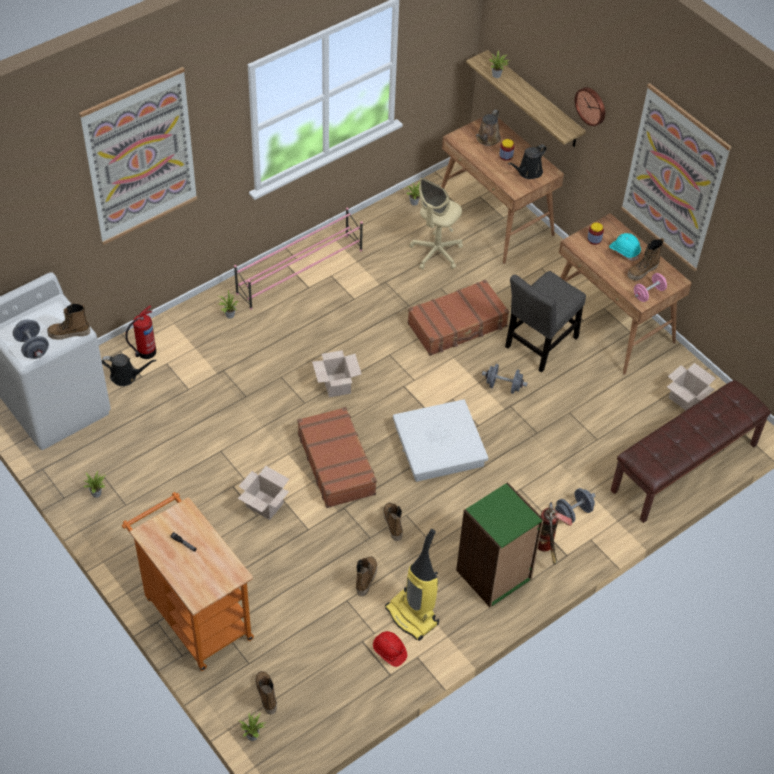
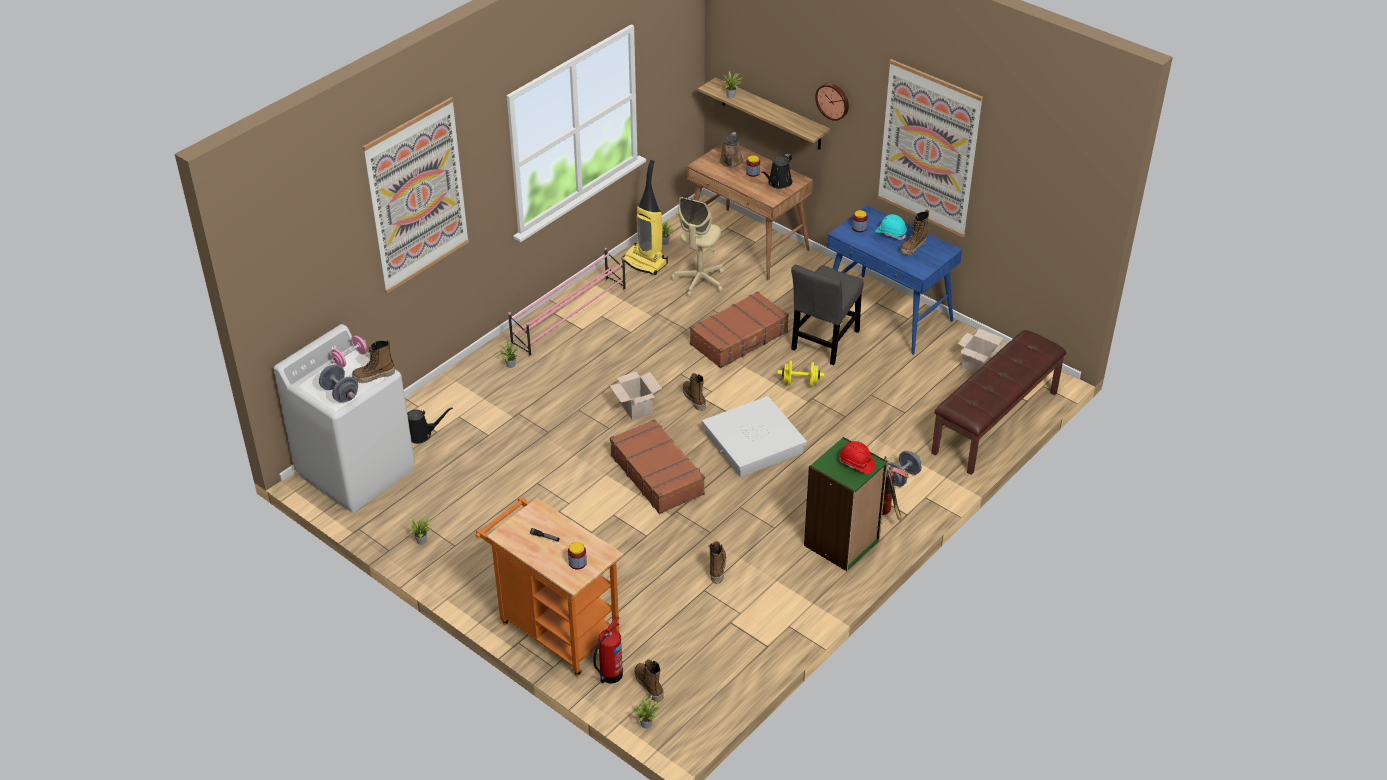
camera: 10 degrees left, 10 degrees down
fire extinguisher [125,305,156,359] -> fire extinguisher moved to [593,616,623,683]
cardboard box [238,466,289,520] -> none
red hard hat [373,631,407,667] -> red hard hat moved to [839,441,876,474]
boot [383,503,403,541] -> boot moved to [683,373,706,411]
vacuum cleaner [385,529,439,641] -> vacuum cleaner moved to [622,160,668,275]
grey dumbbell [482,364,528,394] -> yellow dumbbell [778,360,824,387]
brown desk [559,213,692,375] -> blue desk [827,205,962,355]
pink dumbbell [634,273,667,302] -> pink dumbbell moved to [331,335,367,368]
none -> jar [568,542,587,569]

